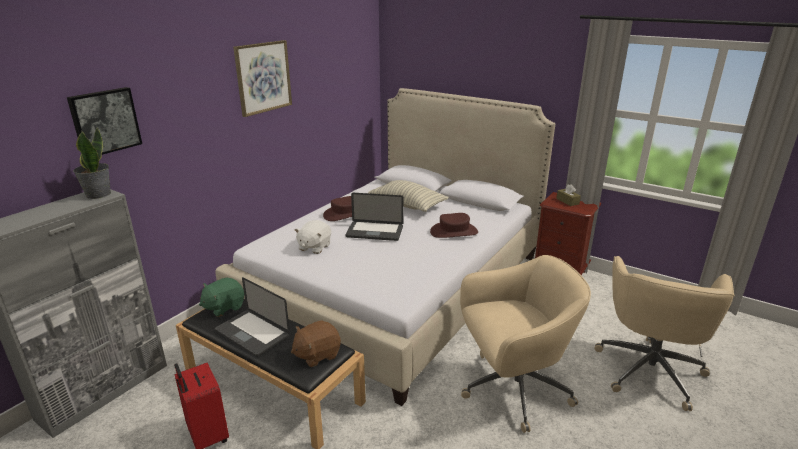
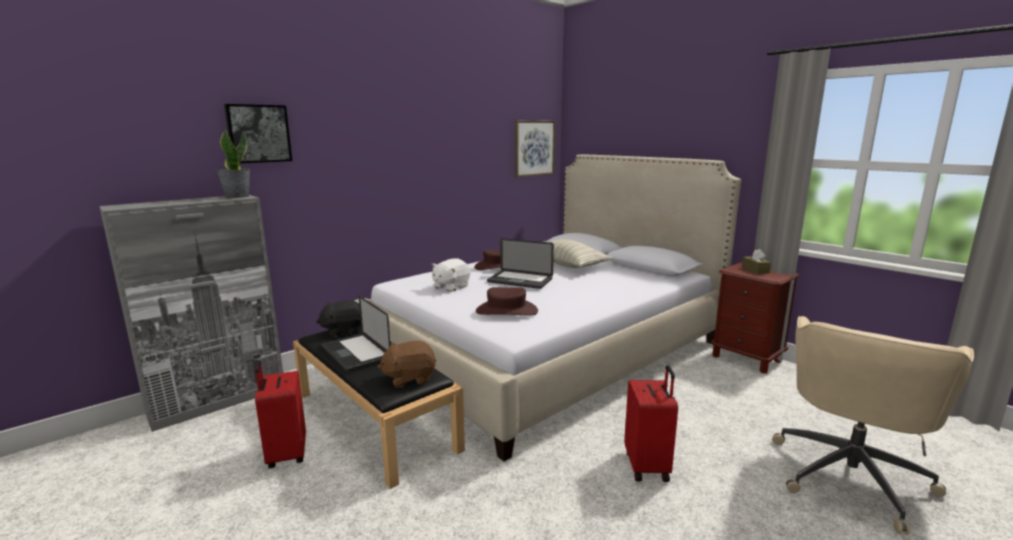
camera: 15 degrees right, 10 degrees down
green plush toy [199,277,244,317] -> black plush toy [316,300,361,337]
picture [233,40,292,117] -> picture moved to [515,120,555,177]
brown hat [430,213,478,238] -> brown hat moved to [476,287,538,316]
beige office chair [460,255,591,433] -> red suitcase [624,365,678,482]

